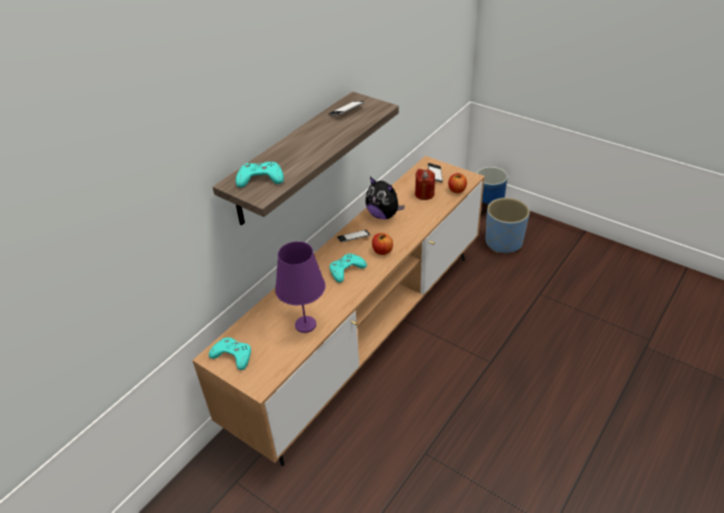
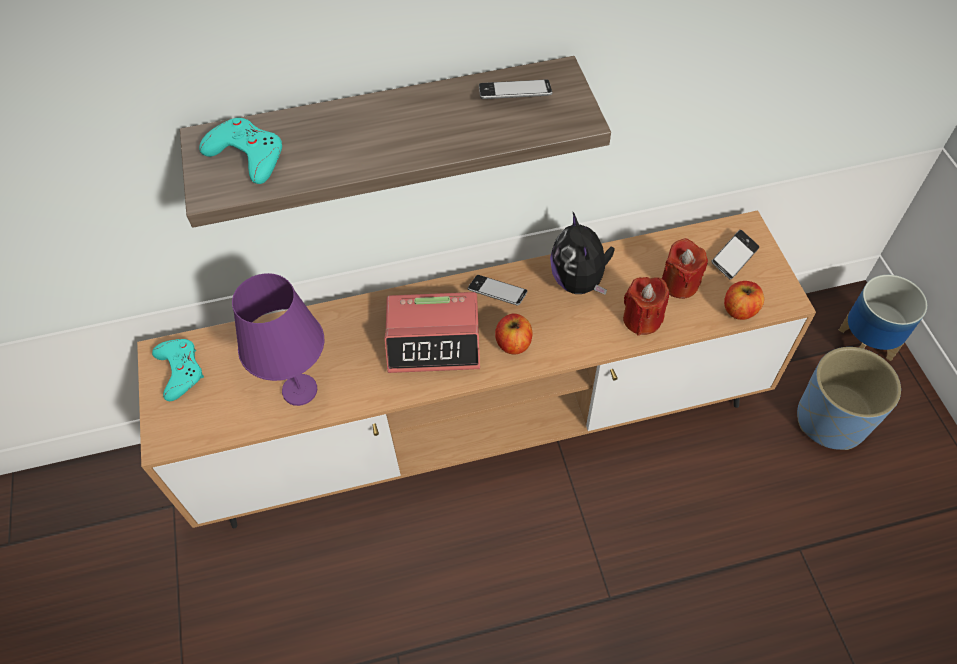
camera: 40 degrees right, 15 degrees up
turquoise game controller [329,253,367,283] -> alarm clock [384,292,480,373]
none -> red candle [623,277,669,336]

